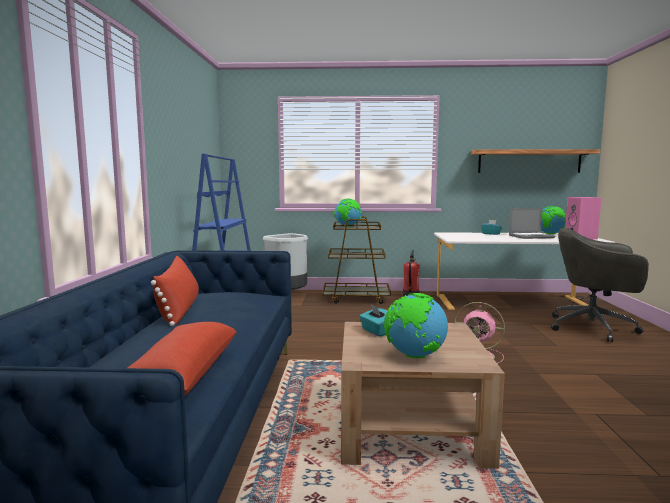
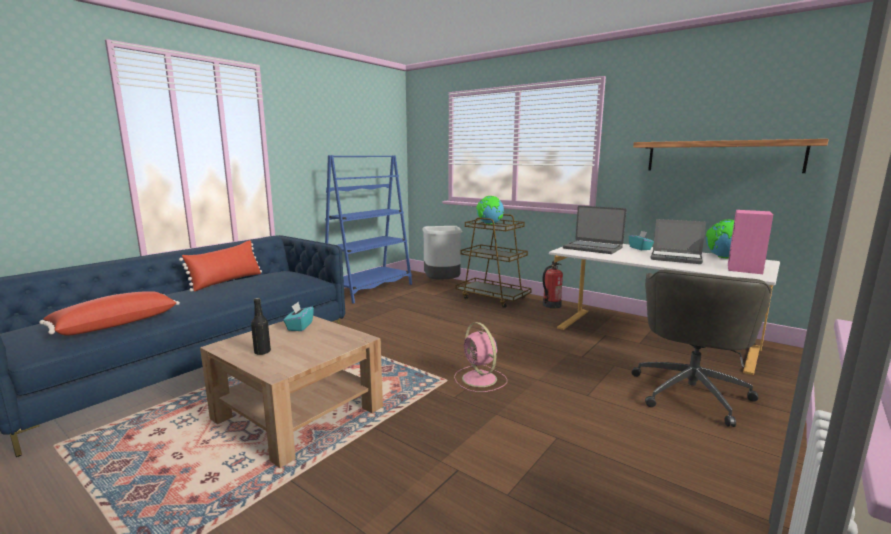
camera: 35 degrees right, 5 degrees up
globe [384,293,448,358] -> black bottle [251,298,271,355]
grey office chair [551,228,649,342] -> grey office chair turned 120 degrees counterclockwise [632,270,772,427]
none -> laptop [563,206,627,254]

